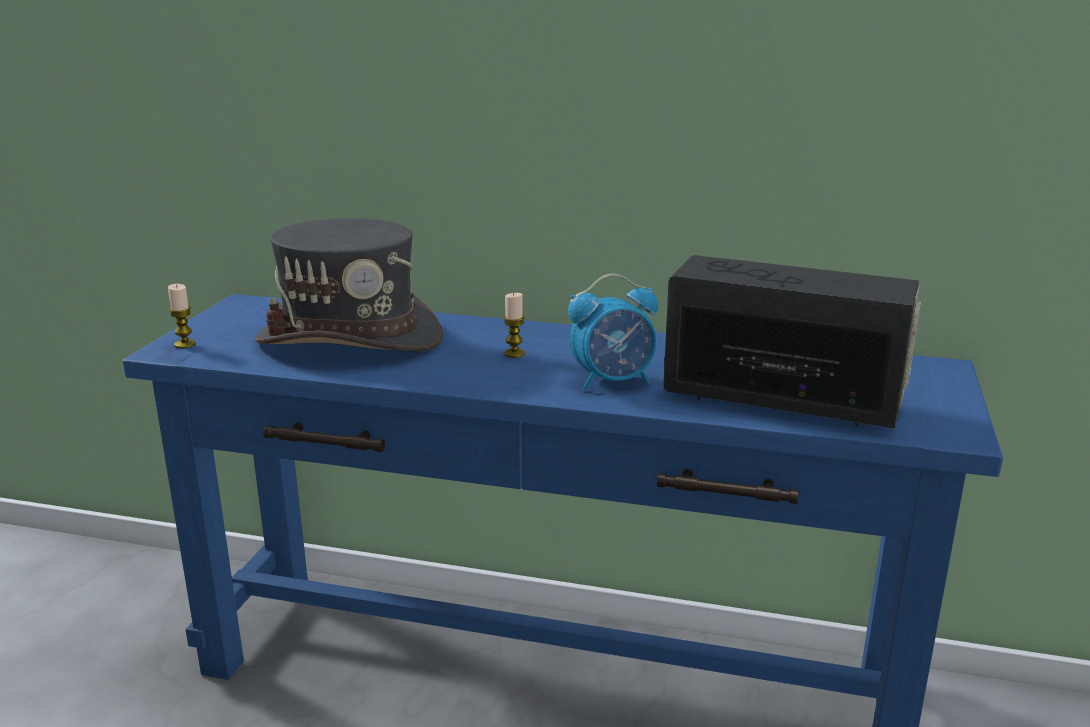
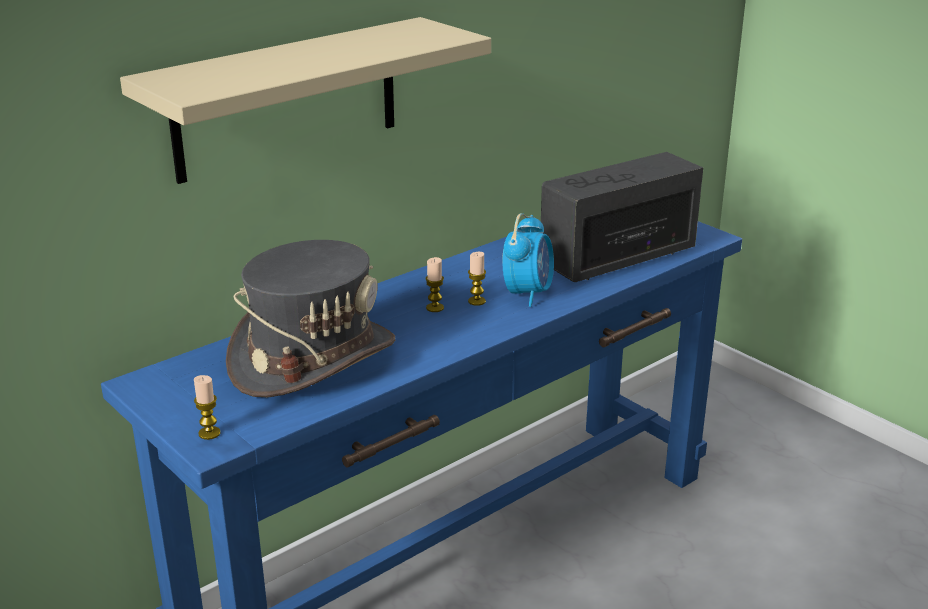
camera: 55 degrees left, 5 degrees up
none -> beige shelf [120,17,491,184]
none -> candle [468,252,486,306]

